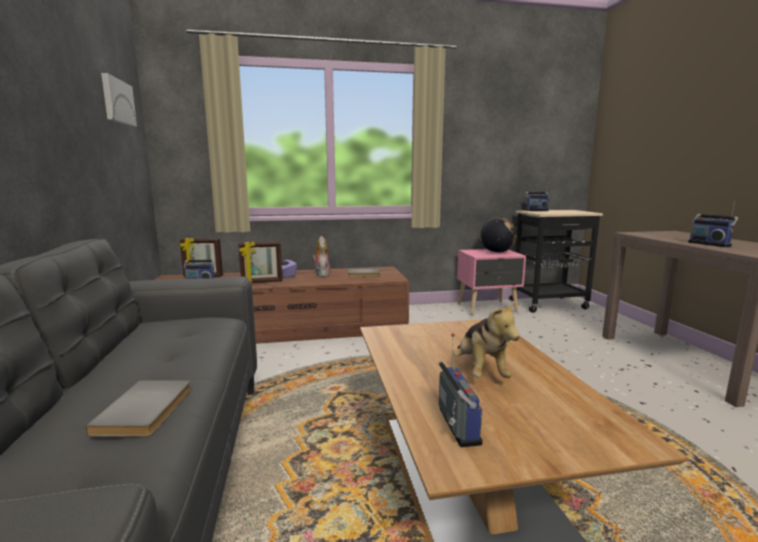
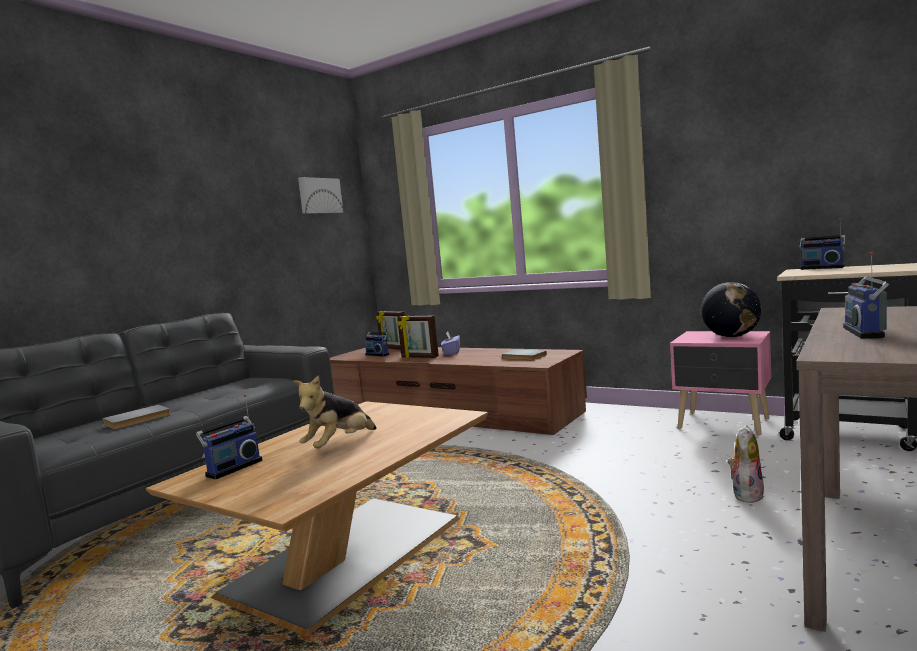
camera: 45 degrees right, 5 degrees down
plush toy [312,236,331,277] -> plush toy moved to [727,425,764,503]

